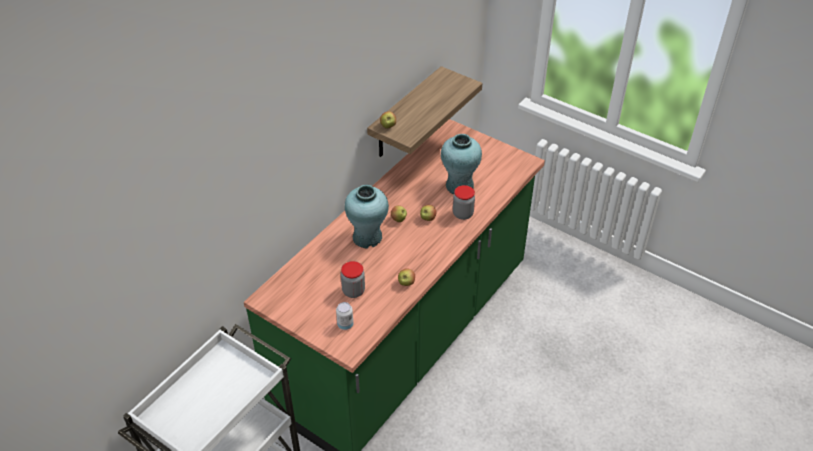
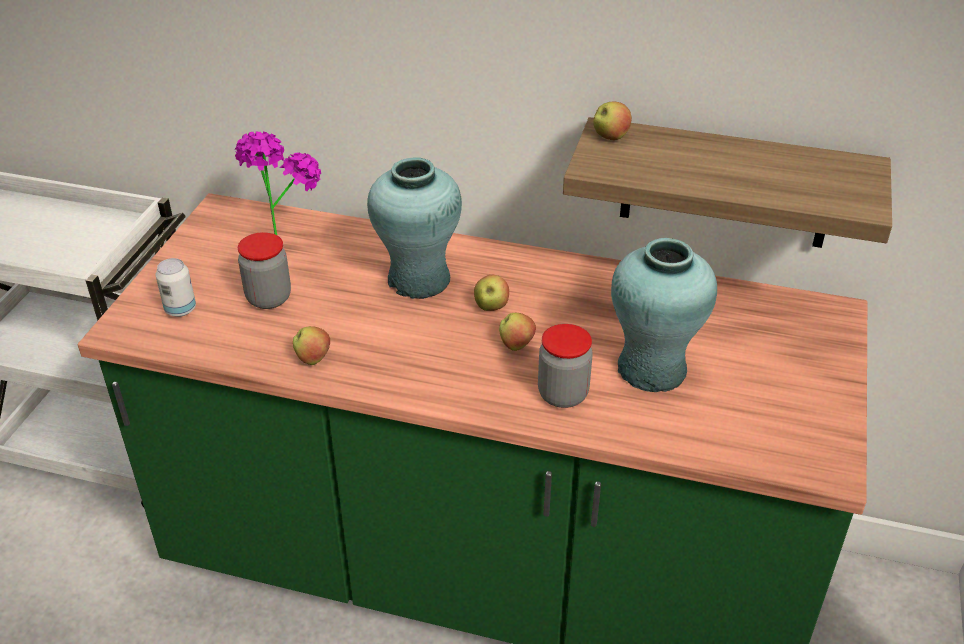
camera: 70 degrees right, 5 degrees down
none -> potted plant [235,131,321,235]

